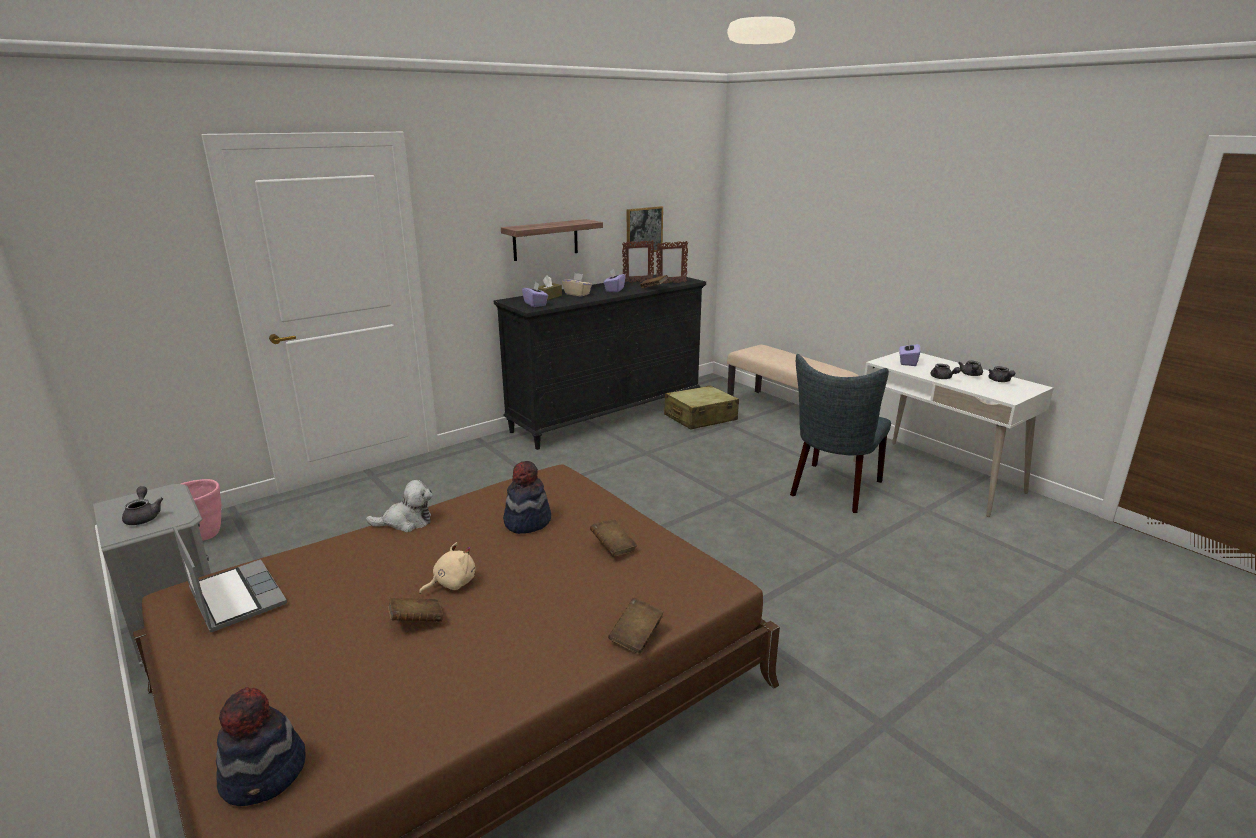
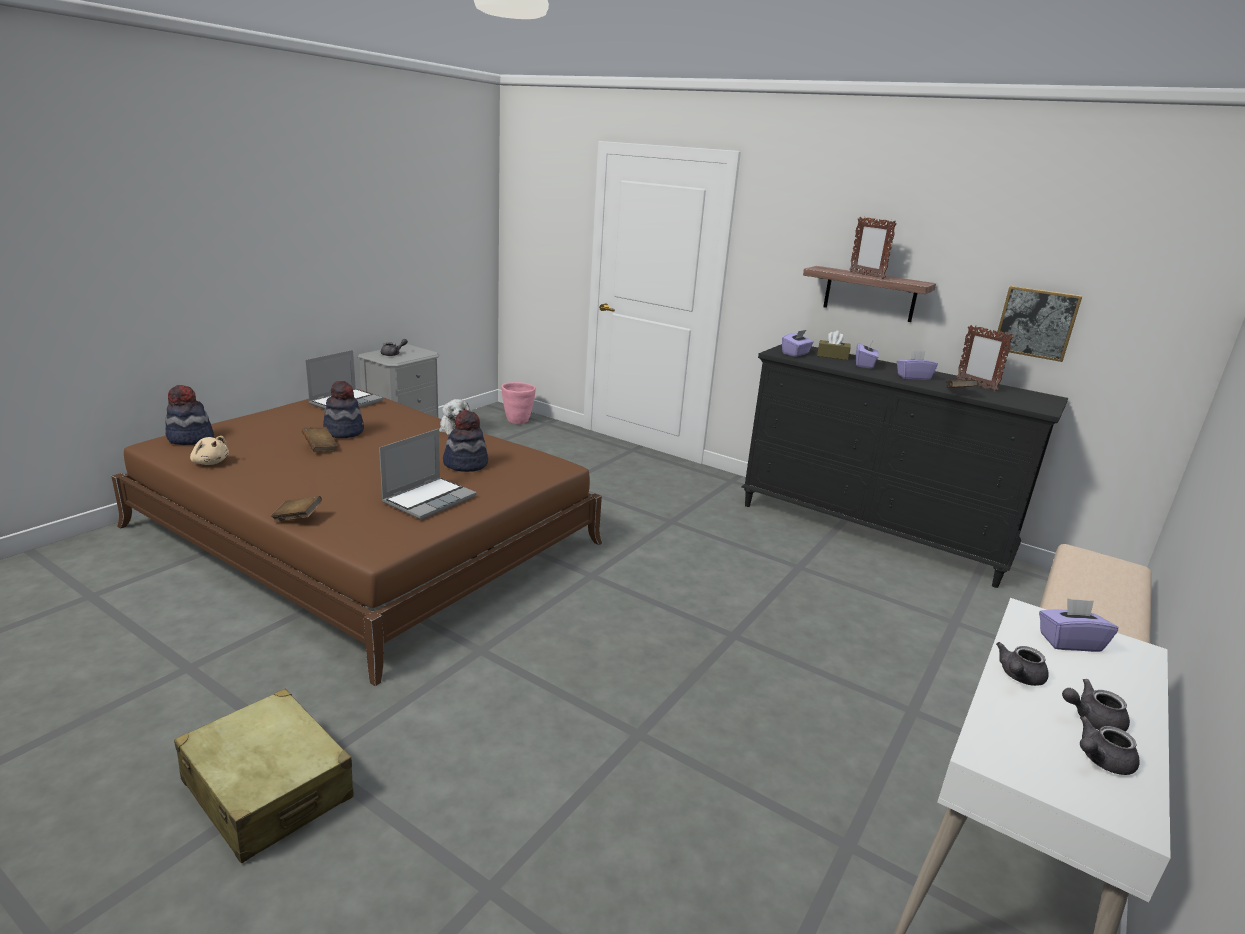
camera: 70 degrees right, 0 degrees up
beige plush toy [419,542,475,594] -> beige plush toy moved to [190,436,229,465]
beige tissue box [562,273,592,297] -> purple tissue box [856,339,879,369]
brown book [590,519,637,557] -> laptop [379,429,477,520]
picture frame [656,241,688,284] -> picture frame moved to [849,217,897,279]
beige suitcase [664,385,739,429] -> beige suitcase moved to [174,688,353,864]
grey chair [790,354,891,513] -> none
none -> hat [323,380,364,438]

